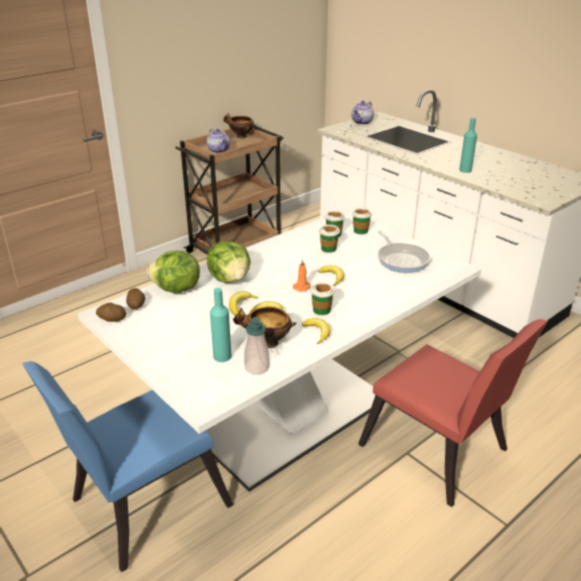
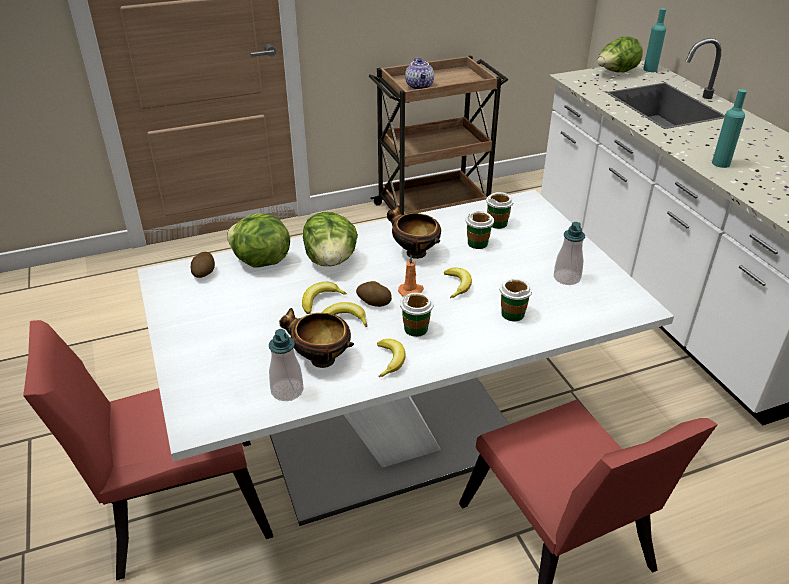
camera: 20 degrees right, 5 degrees up
blue chair [22,361,233,572] -> red chair [23,320,273,580]
potato [96,303,126,322] -> potato moved to [356,281,392,307]
turquoise bottle [210,288,231,362] -> turquoise bottle moved to [643,8,666,72]
bowl [223,113,255,138] -> bowl moved to [387,205,441,259]
teapot [352,101,374,125] -> lettuce [597,37,643,73]
cup [352,208,372,234] -> cup moved to [499,278,532,321]
frying pan [378,231,431,273] -> soap dispenser [554,222,585,285]

